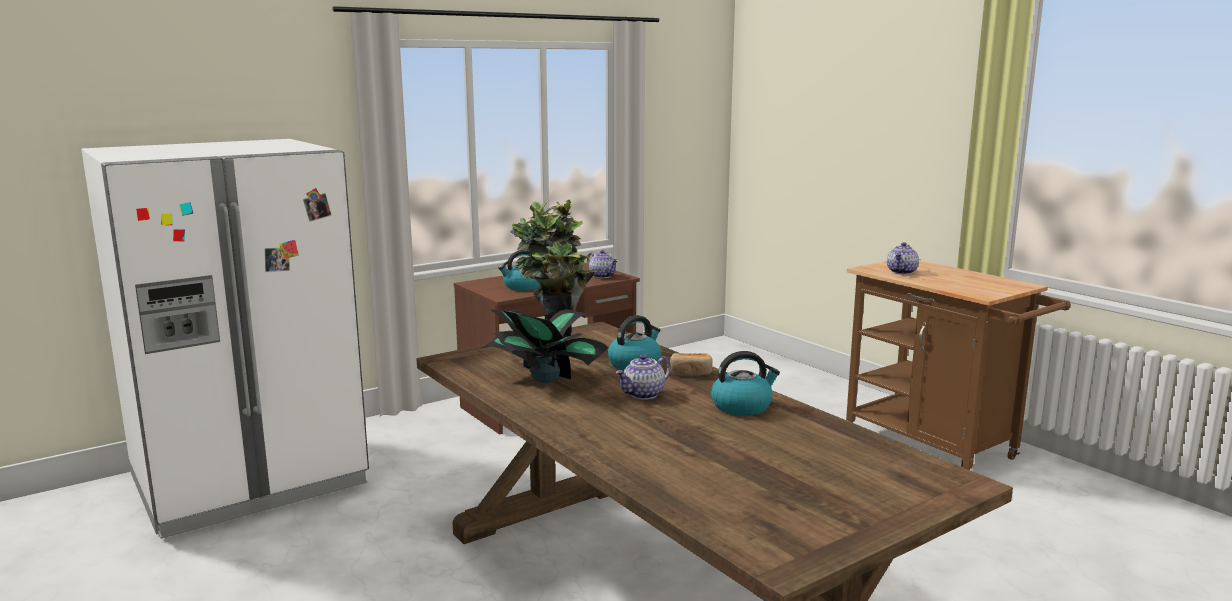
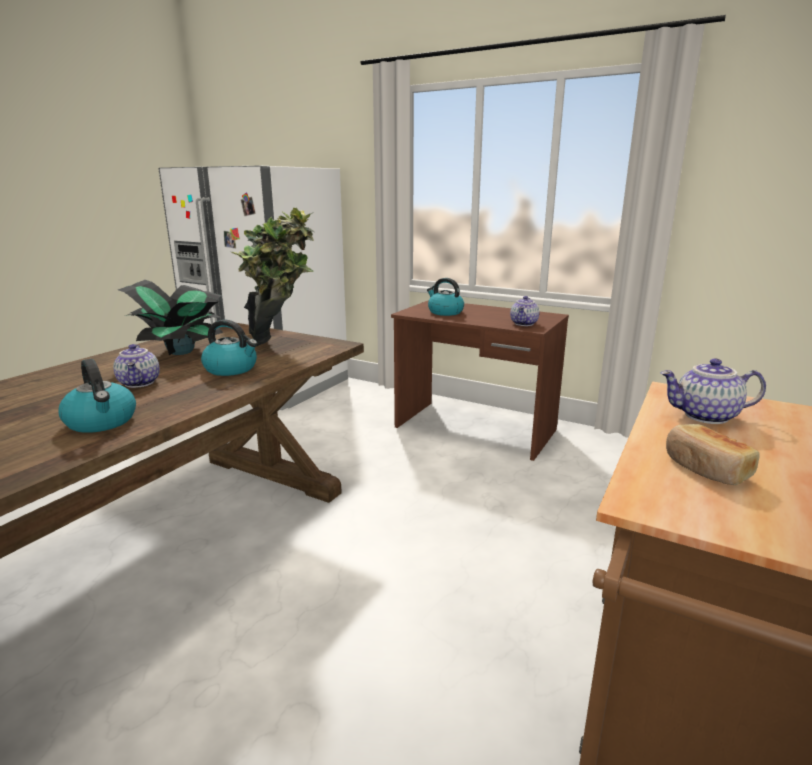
camera: 65 degrees right, 5 degrees up
teapot [615,354,671,400] -> teapot turned 135 degrees counterclockwise [113,344,160,388]
bread [670,353,713,376] -> bread moved to [666,424,760,485]

